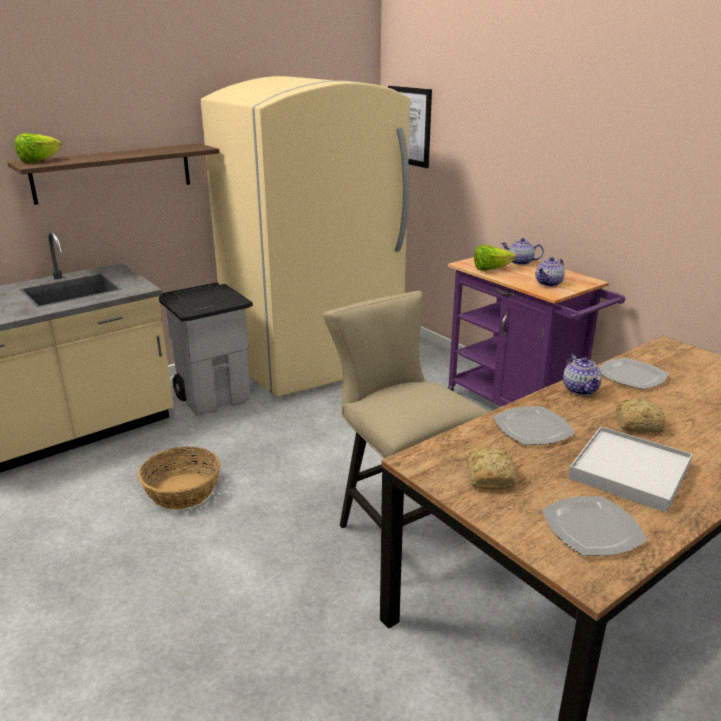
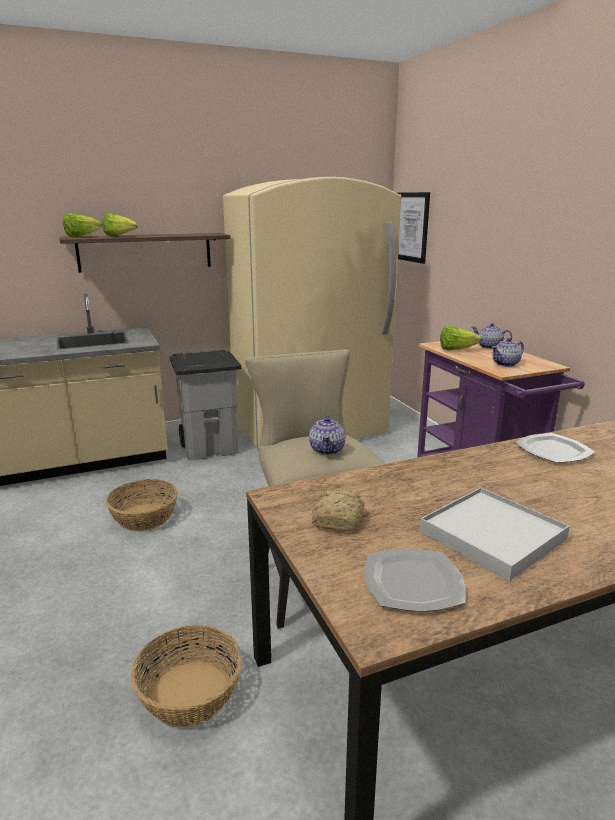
camera: 15 degrees right, 5 degrees down
plate [493,406,575,445] -> none
teapot [563,354,602,395] -> teapot moved to [309,416,345,455]
bread [616,399,665,433] -> none
none -> lettuce [102,213,139,236]
none -> basket [131,625,242,727]

